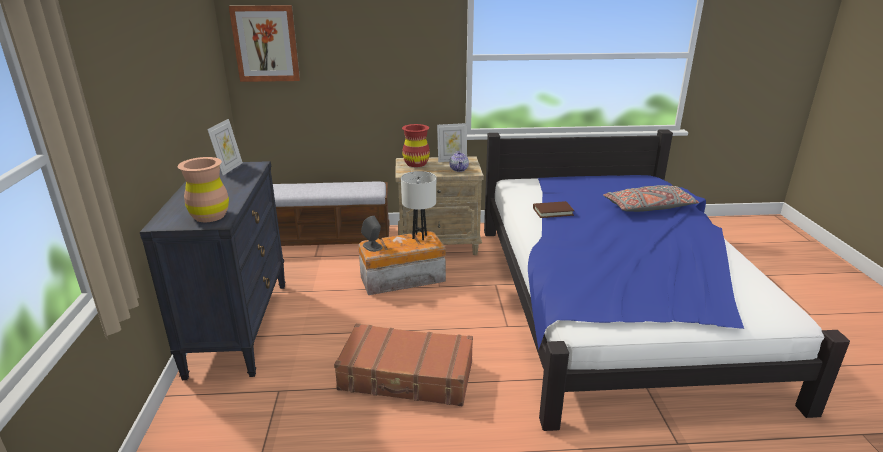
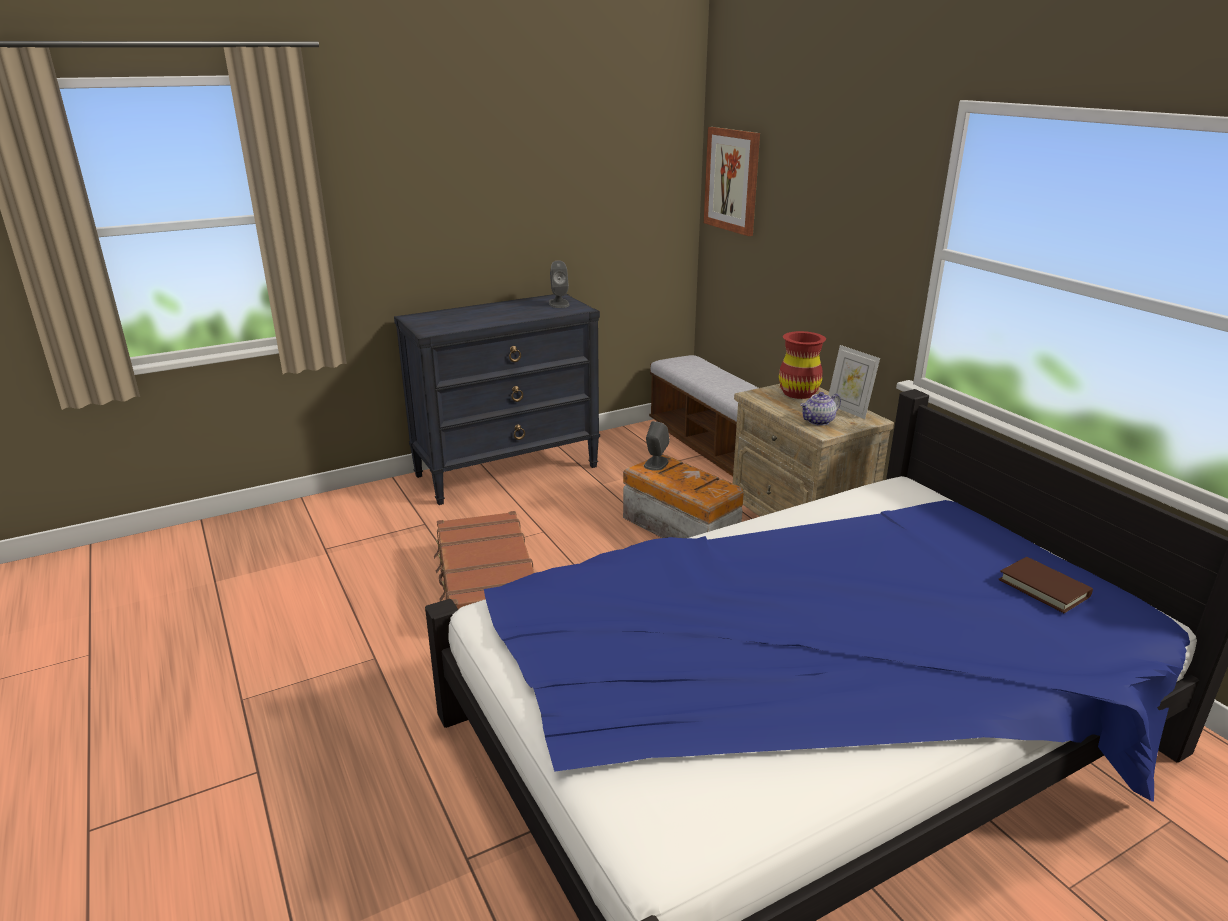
camera: 65 degrees right, 0 degrees up
brown vase [178,157,229,222] -> none
picture frame [207,119,243,175] -> grey speaker [549,260,569,308]
white table lamp [401,171,436,240] -> none
brown book [533,201,575,218] -> brown book moved to [998,557,1093,613]
grey pillow [603,185,699,212] -> none

